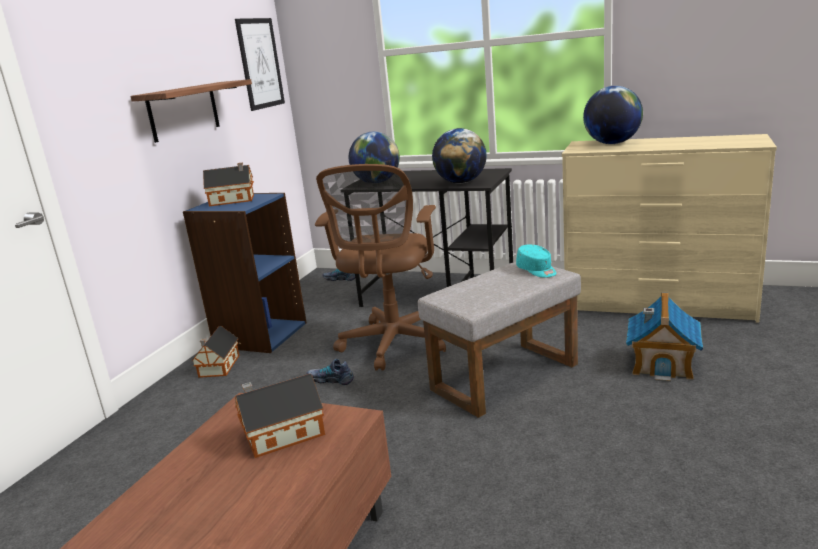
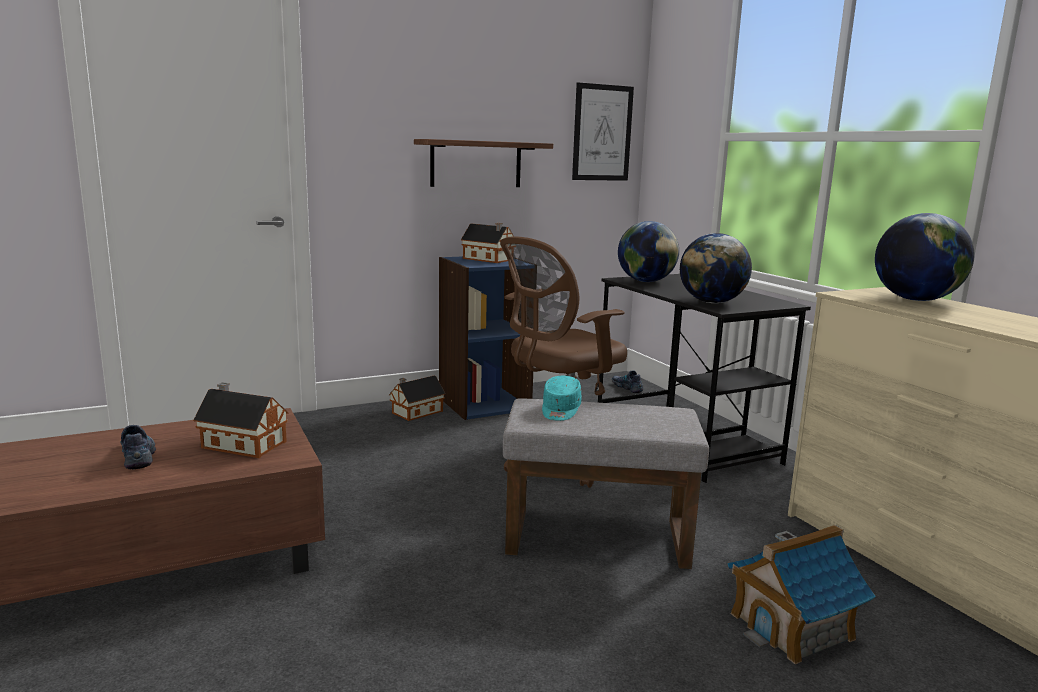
camera: 40 degrees right, 5 degrees down
shoe [306,359,354,385] -> shoe moved to [120,425,156,470]
turquoise cap [516,244,557,278] -> turquoise cap moved to [542,376,582,421]

